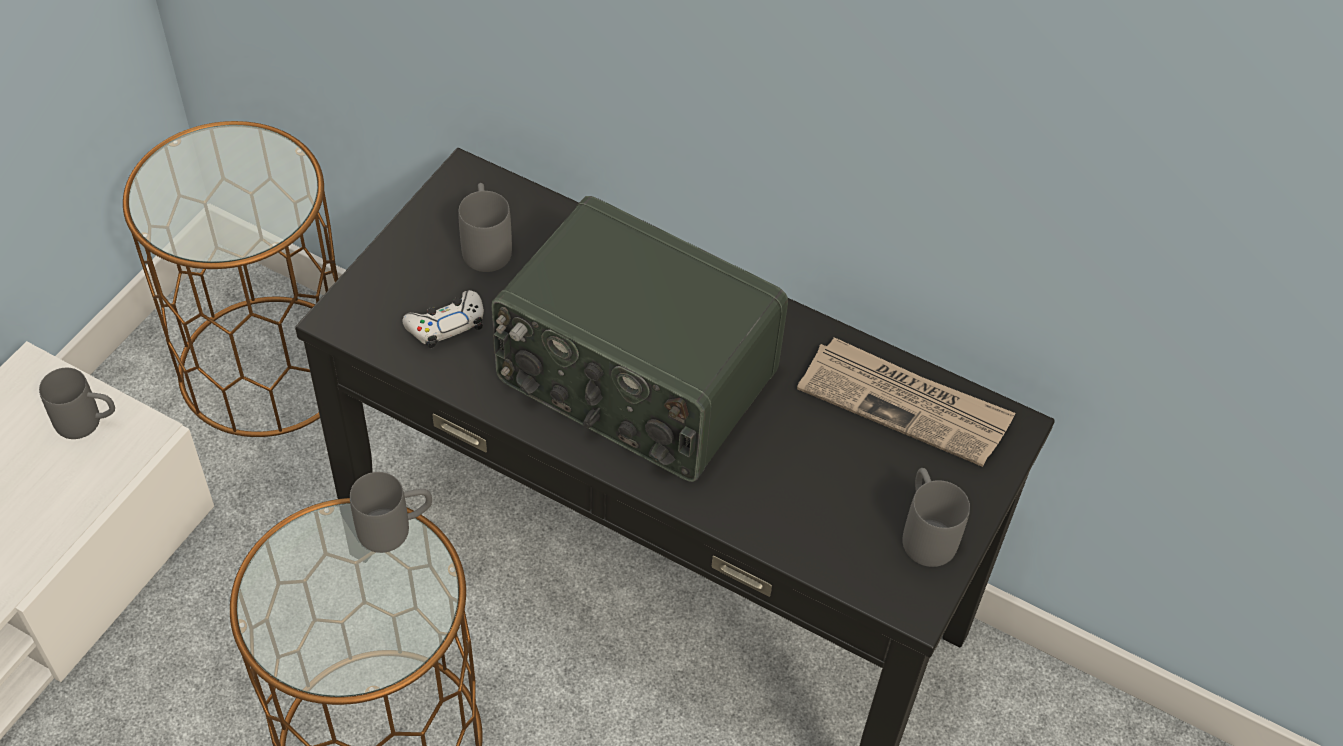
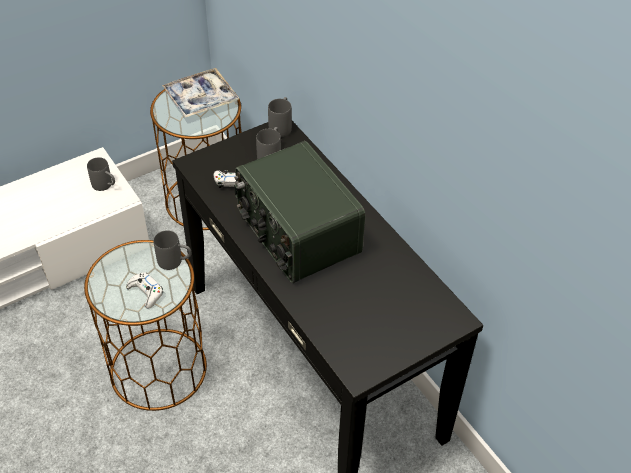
camera: 30 degrees right, 5 degrees down
newspaper [797,337,1016,467] -> none
grey mug [902,468,970,567] -> grey mug moved to [268,97,292,137]
none -> white game controller [126,272,163,309]
none -> tray [162,68,239,118]

